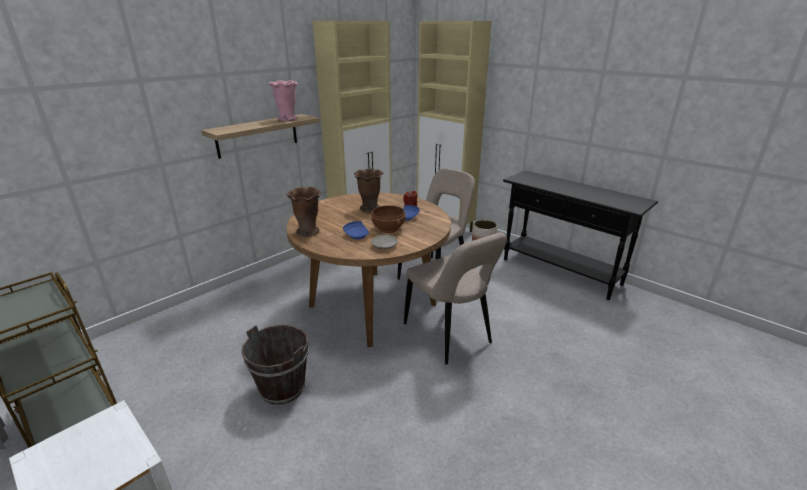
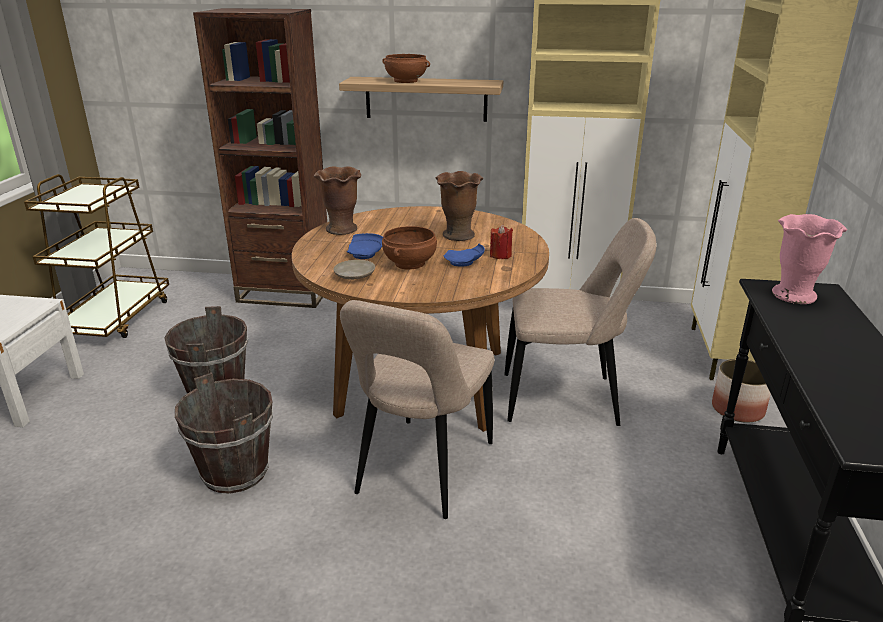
camera: 55 degrees right, 0 degrees up
pink vase [269,80,297,121] -> pink vase moved to [772,214,847,304]
none -> brown bucket [175,373,273,494]
none -> brown bookcase [193,8,327,308]
none -> brown bowl [382,54,430,83]

